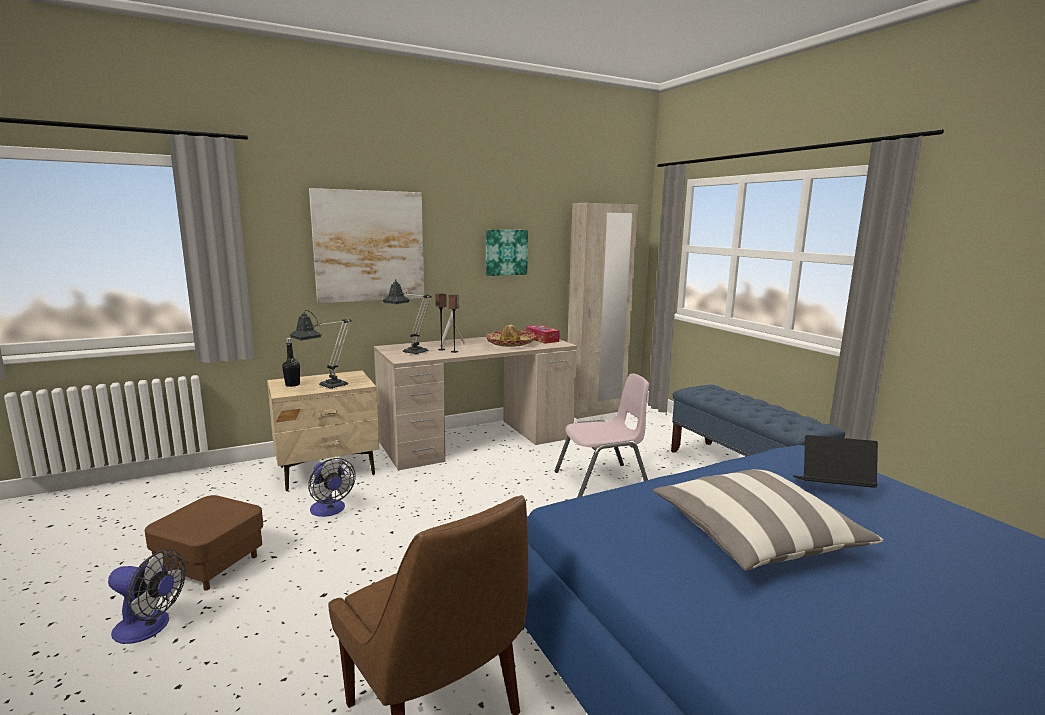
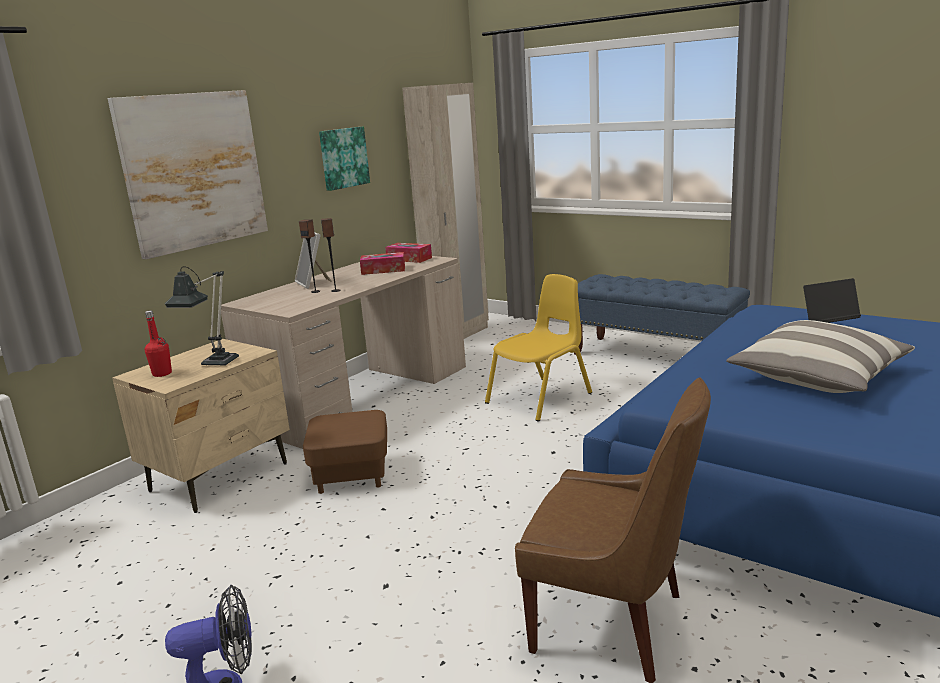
camera: 25 degrees left, 5 degrees up
brown ottoman [145,495,263,591] -> brown ottoman moved to [303,410,387,494]
black bottle [282,338,300,387] -> red bottle [145,311,172,377]
fan [308,458,356,517] -> none
table lamp [383,279,432,355] -> none
hat [485,325,536,347] -> tissue box [360,252,405,275]
pink chair [554,373,649,498] -> yellow chair [485,274,592,421]

